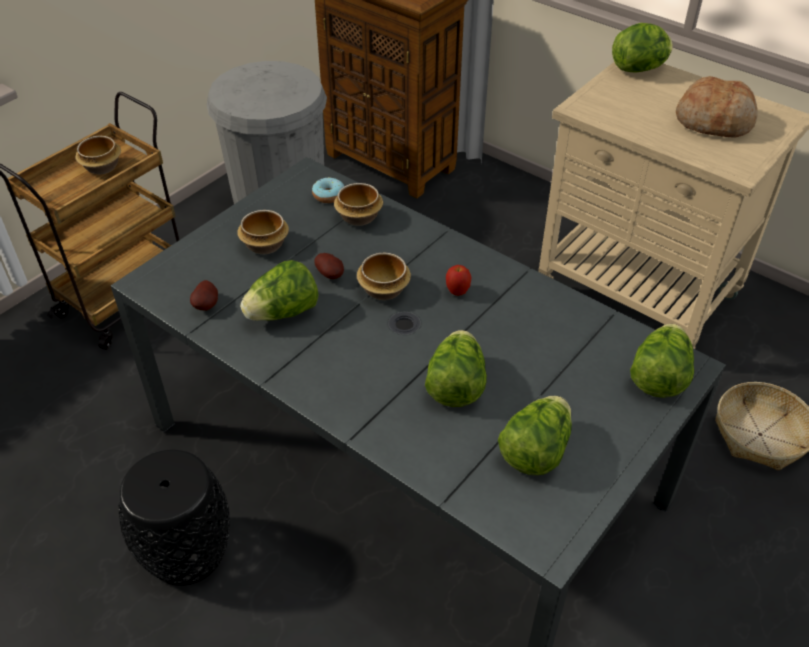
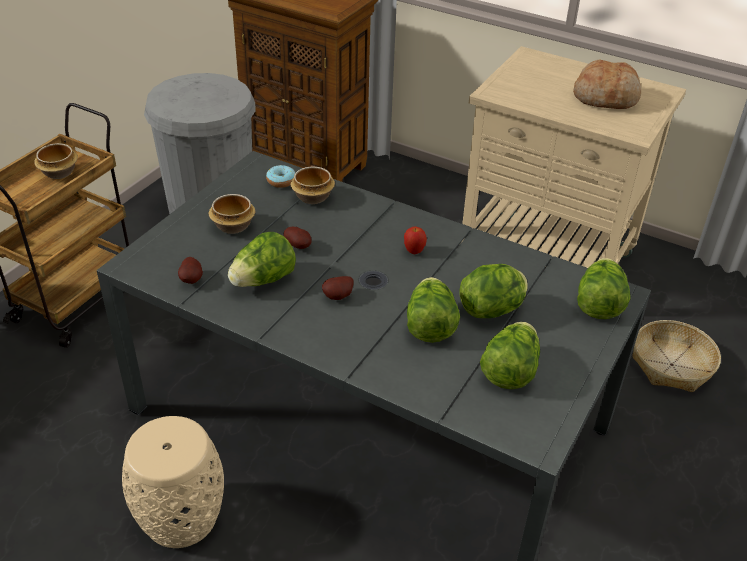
camera: 10 degrees left, 5 degrees down
black stool [118,449,230,586] -> beige stool [122,416,224,548]
bowl [357,253,411,300] -> none
lettuce [612,23,673,72] -> lettuce moved to [459,264,528,318]
none -> potato [322,276,354,300]

